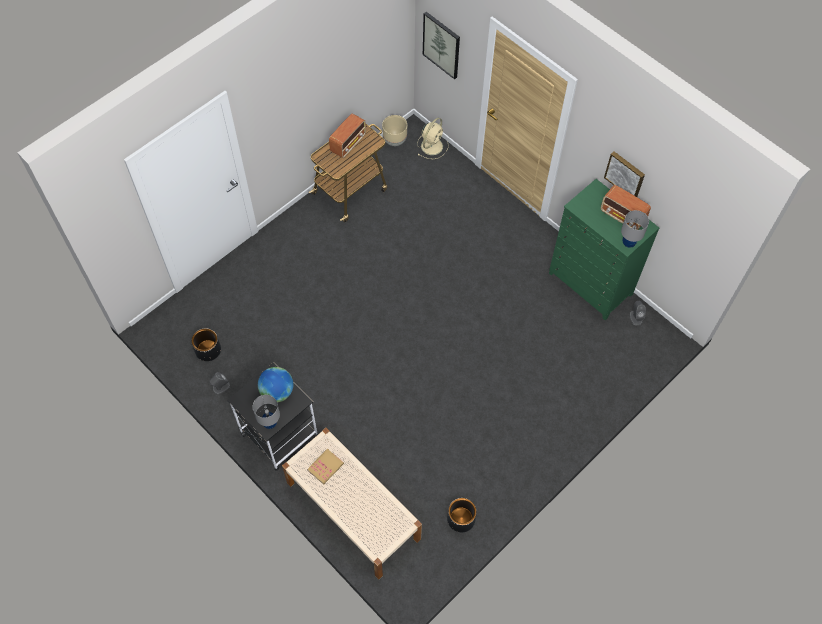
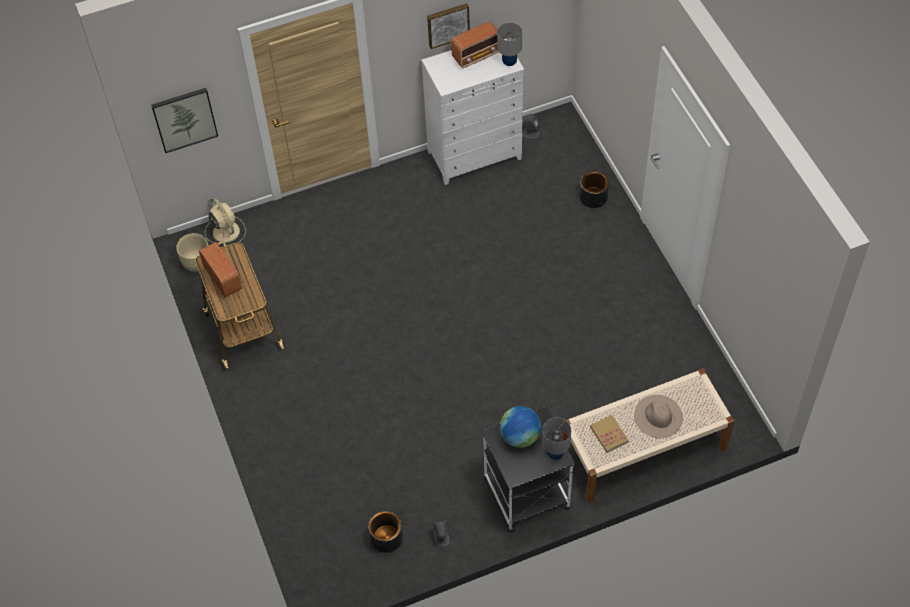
camera: 65 degrees left, 5 degrees down
black planter [447,498,477,532] -> black planter moved to [579,171,609,208]
green dresser [549,179,659,320] -> white dresser [422,39,524,185]
none -> beige hat [634,395,683,438]

